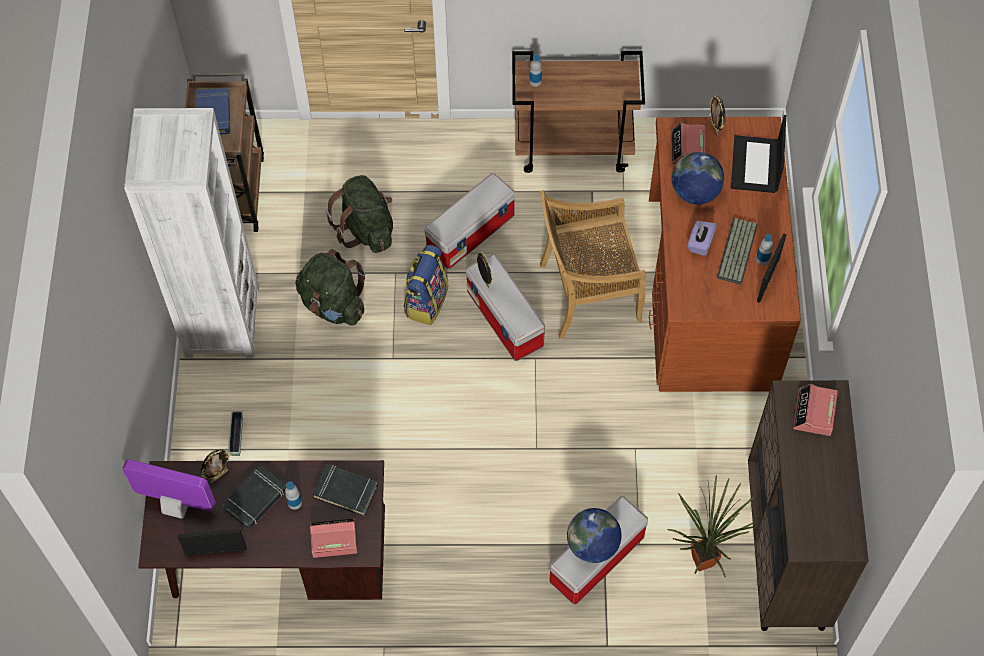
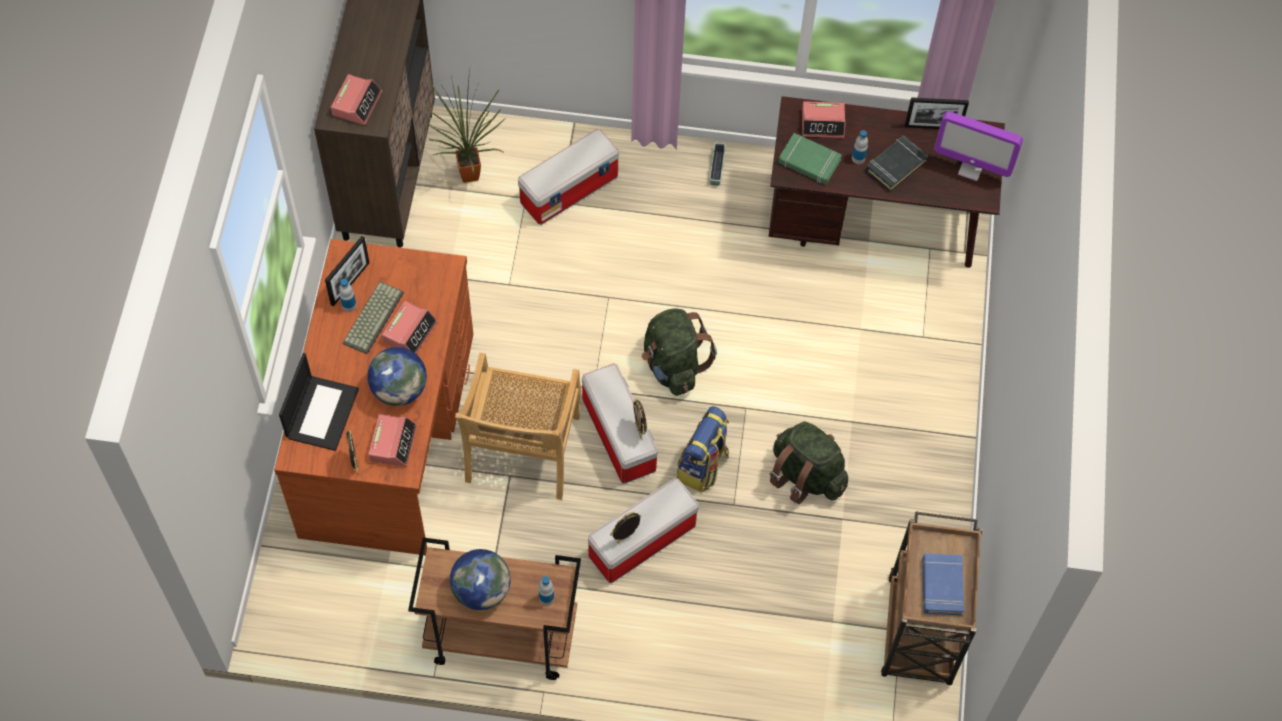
camera: 175 degrees left, 0 degrees up
white bookcase [124,108,259,358] -> none
picture frame [201,450,231,483] -> picture frame moved to [610,512,641,543]
planter [228,411,243,456] -> planter moved to [709,142,726,186]
black book [312,464,378,517] -> green book [778,133,842,185]
green backpack [326,175,393,253] -> green backpack moved to [642,308,717,396]
beige chair [539,190,646,338] -> beige chair turned 105 degrees clockwise [455,353,581,500]
globe [567,508,622,563] -> globe moved to [450,549,511,610]
purple tissue box [688,221,717,256] -> alarm clock [382,301,438,354]

